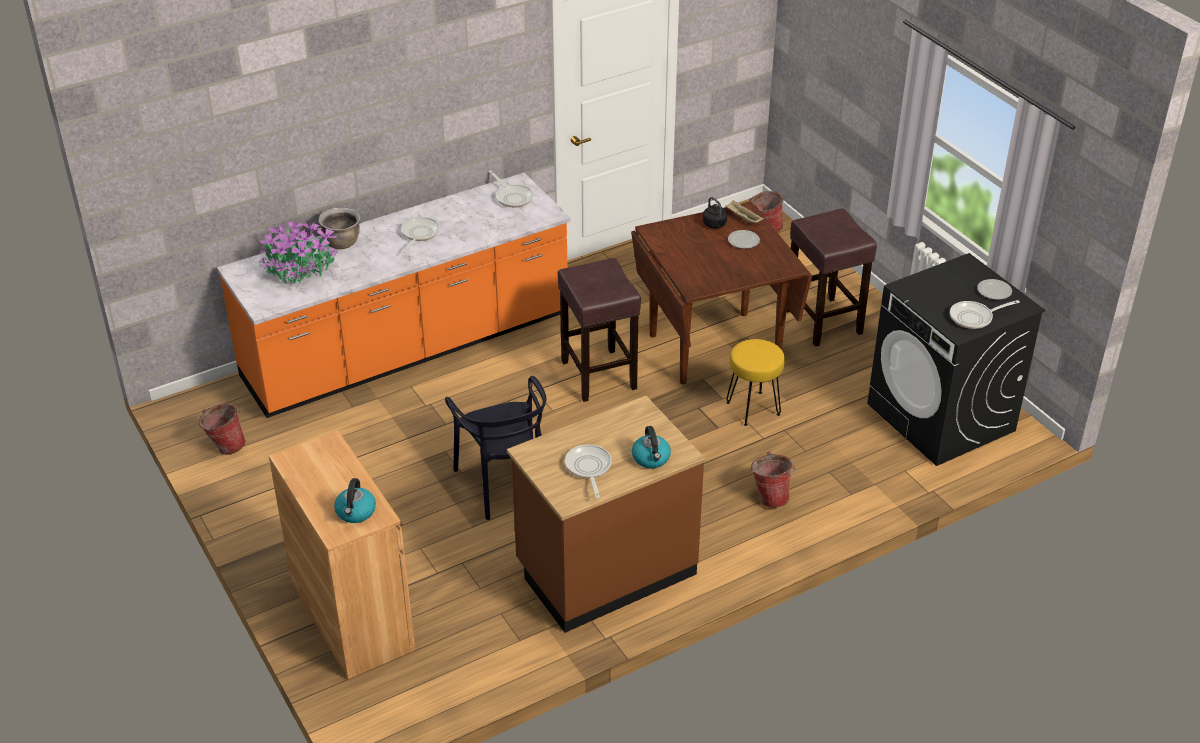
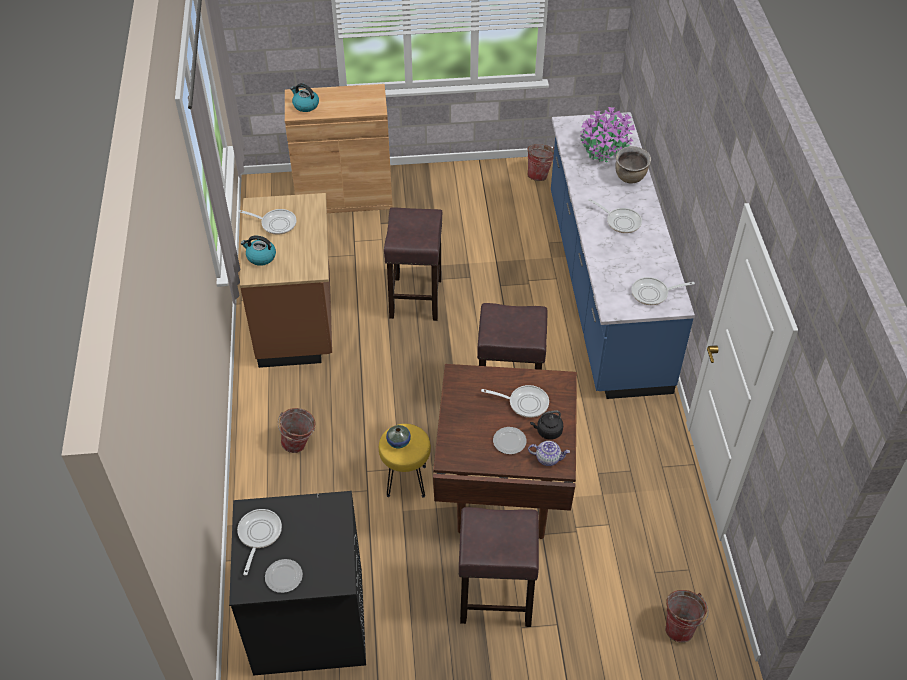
camera: 115 degrees right, 10 degrees up
orange counter [217,173,570,418] -> blue counter [551,112,695,399]
black chair [445,376,546,520] -> brown stool [384,207,442,321]
beige tray [725,200,764,223] -> teapot [528,441,570,466]
none -> vase [386,425,411,448]
none -> frying pan [481,385,549,418]

